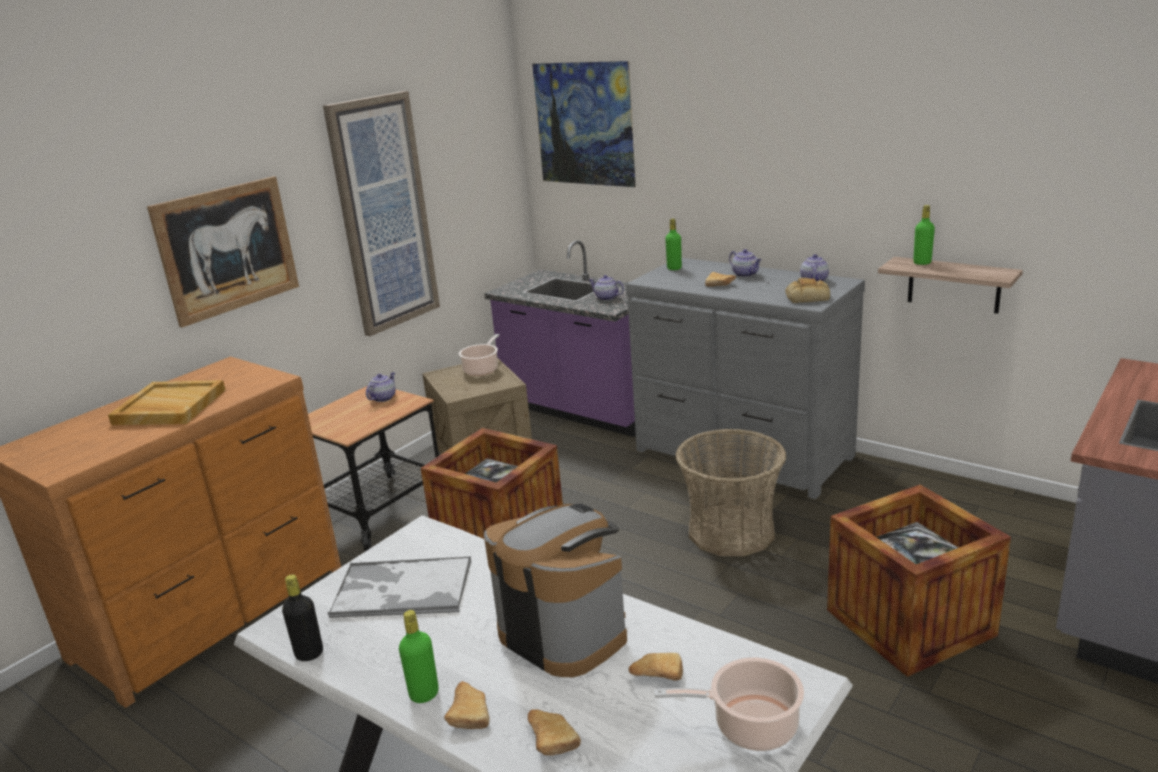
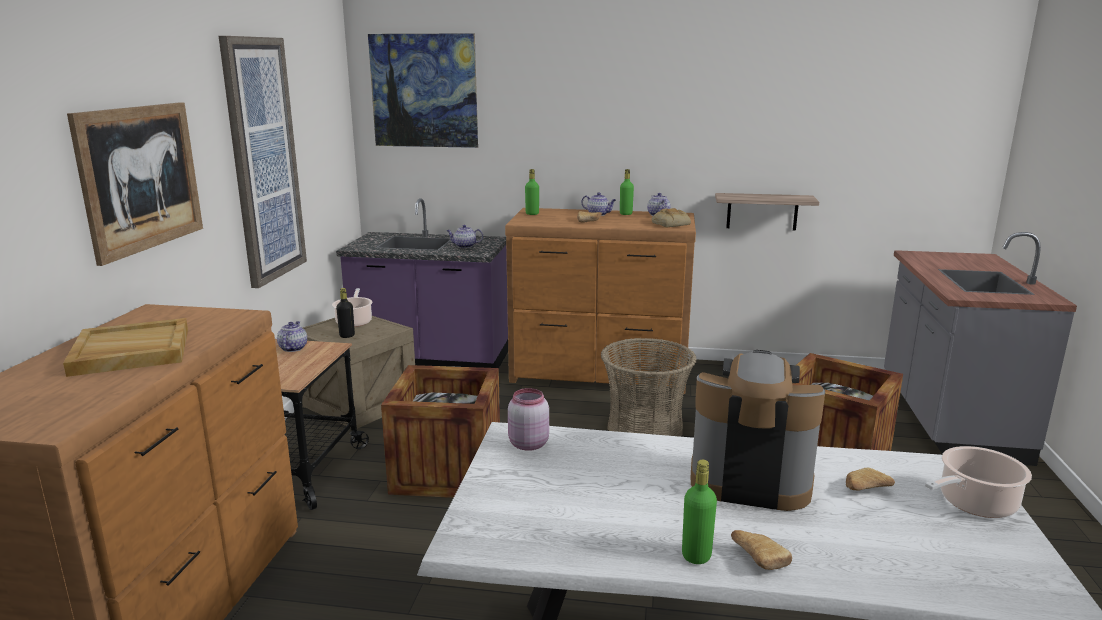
camera: 30 degrees left, 5 degrees down
black bottle [282,574,323,661] -> black bottle moved to [336,288,355,338]
tray [327,556,471,618] -> none
bread [528,709,581,755] -> none
grey dresser [626,258,865,499] -> brown dresser [505,208,696,394]
green bottle [913,205,935,265] -> green bottle moved to [620,169,634,215]
none -> pink jar [508,388,549,451]

